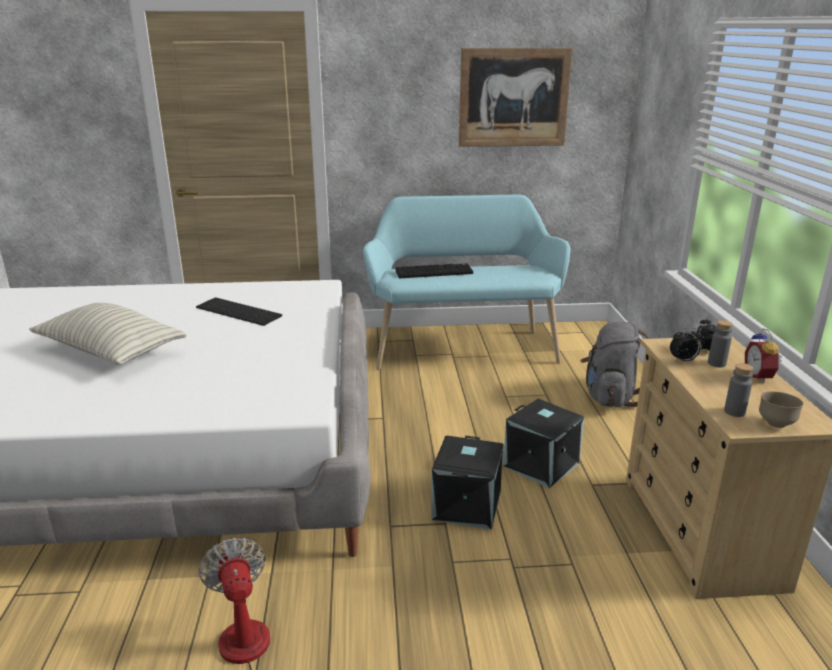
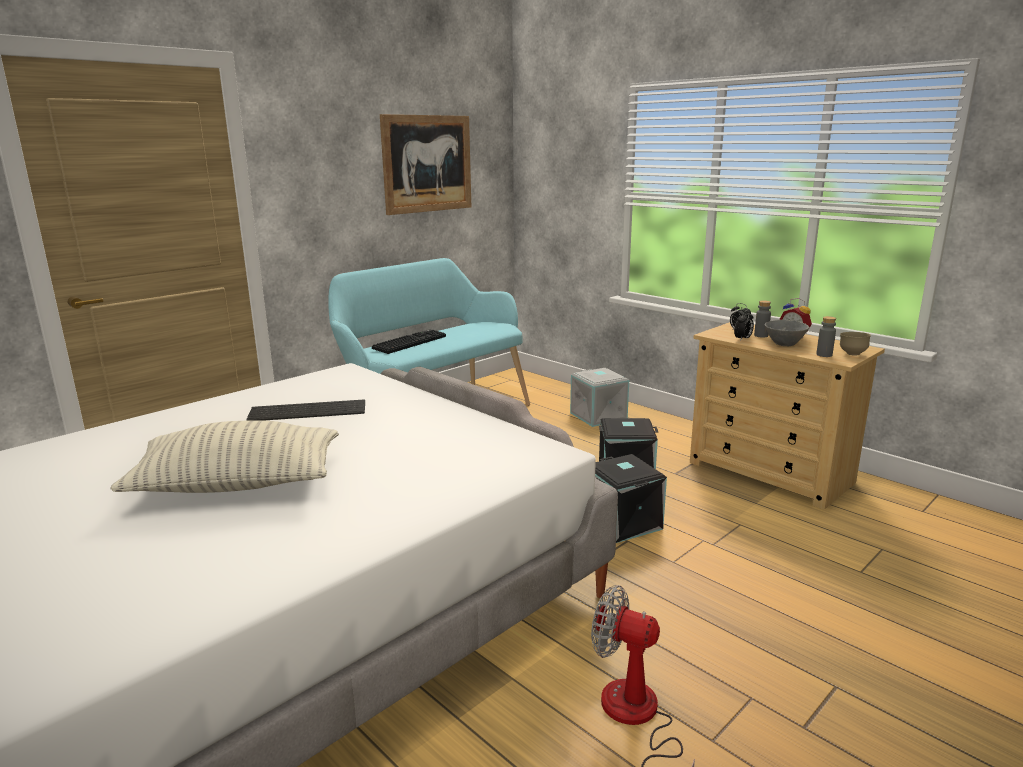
camera: 40 degrees left, 5 degrees down
grey backpack [580,322,649,407] -> grey storage box [570,368,629,427]
none -> grey bowl [765,320,809,346]

